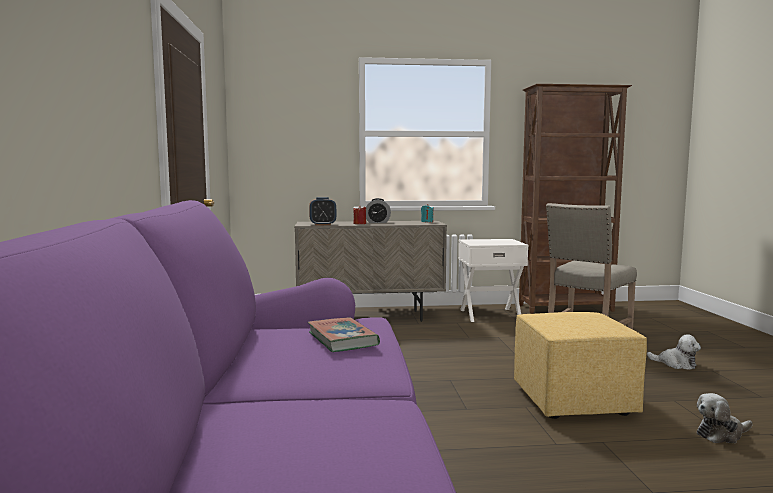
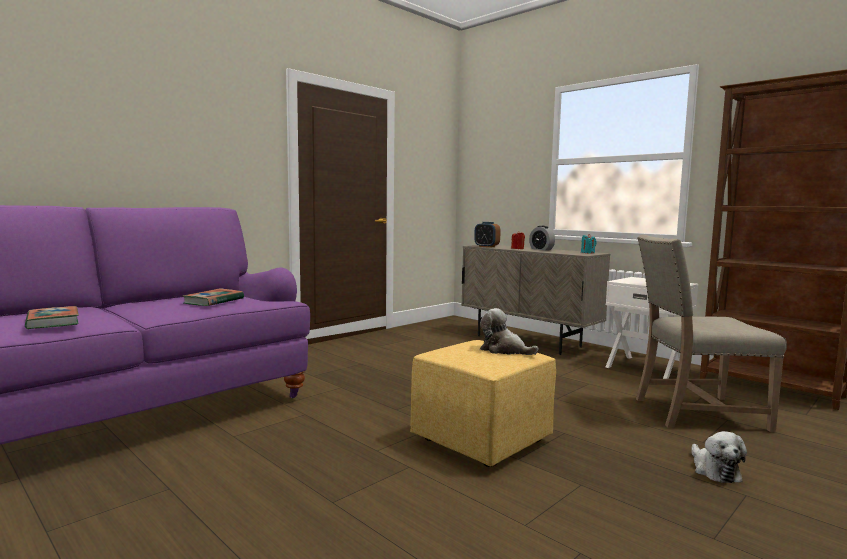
camera: 50 degrees right, 0 degrees up
plush toy [697,393,752,443] -> plush toy moved to [480,308,539,355]
none -> book [25,306,79,329]

